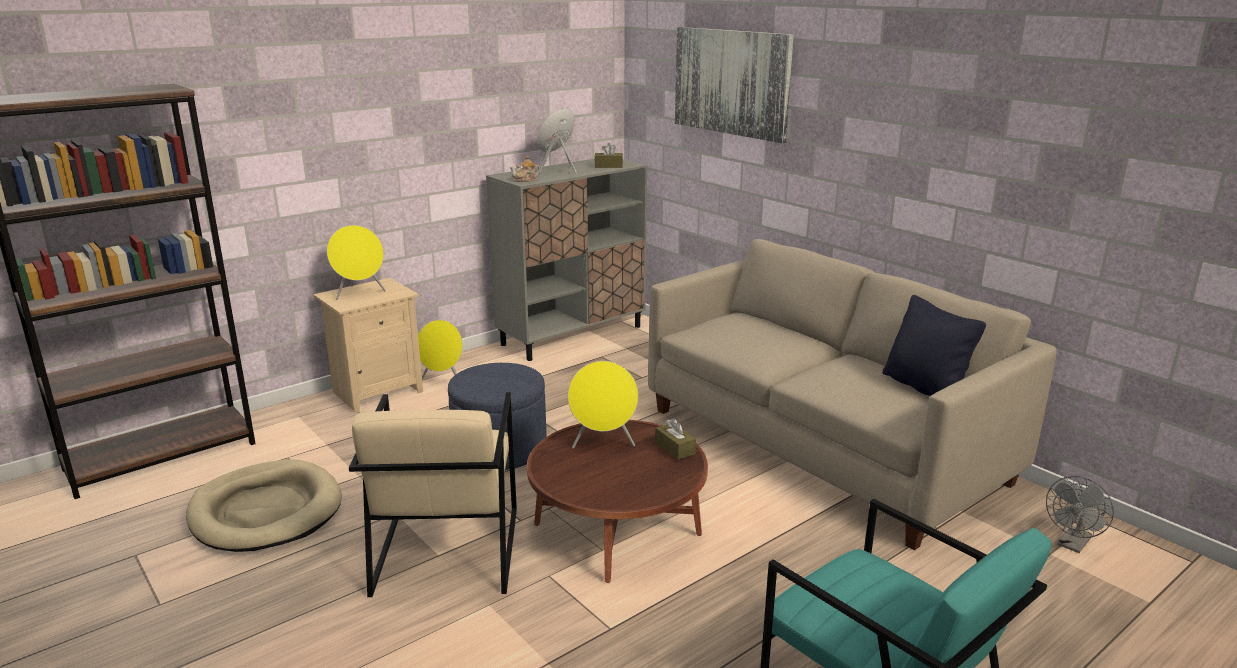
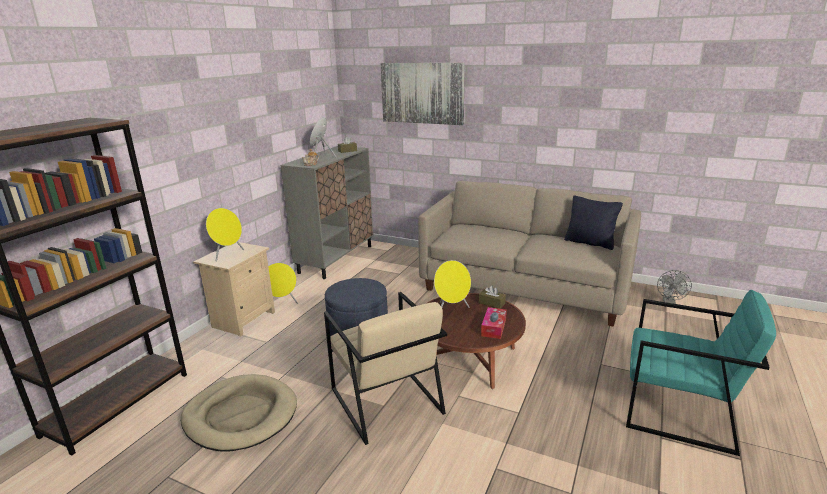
camera: 25 degrees left, 0 degrees up
none -> tissue box [481,307,507,339]

